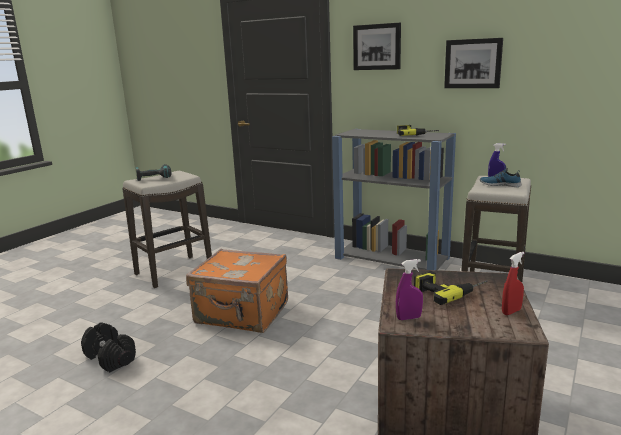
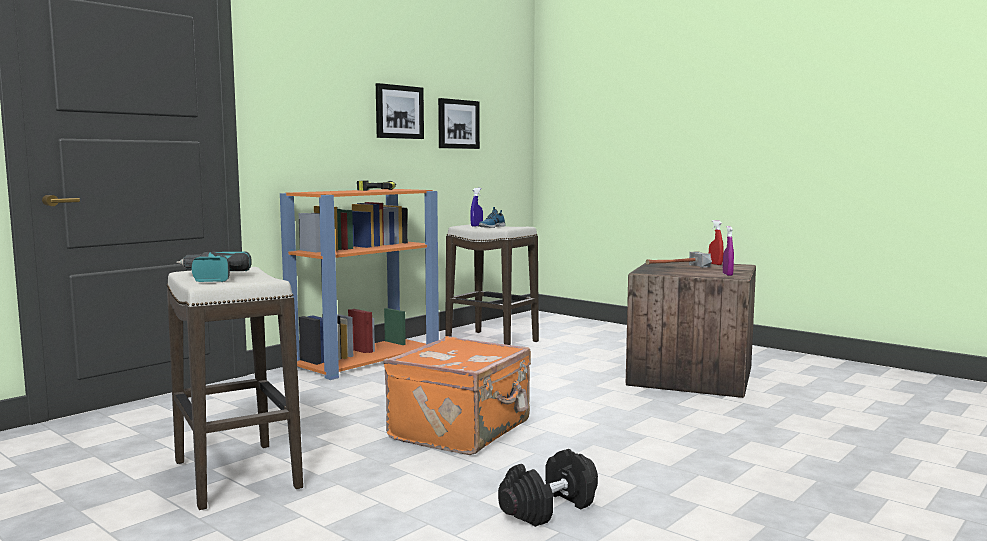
camera: 80 degrees left, 10 degrees down
grey bookcase [332,129,456,270] -> orange bookcase [280,189,439,380]
picture [353,23,401,70] -> picture moved to [438,98,480,149]
power drill [414,271,488,305] -> hammer [646,251,712,268]

